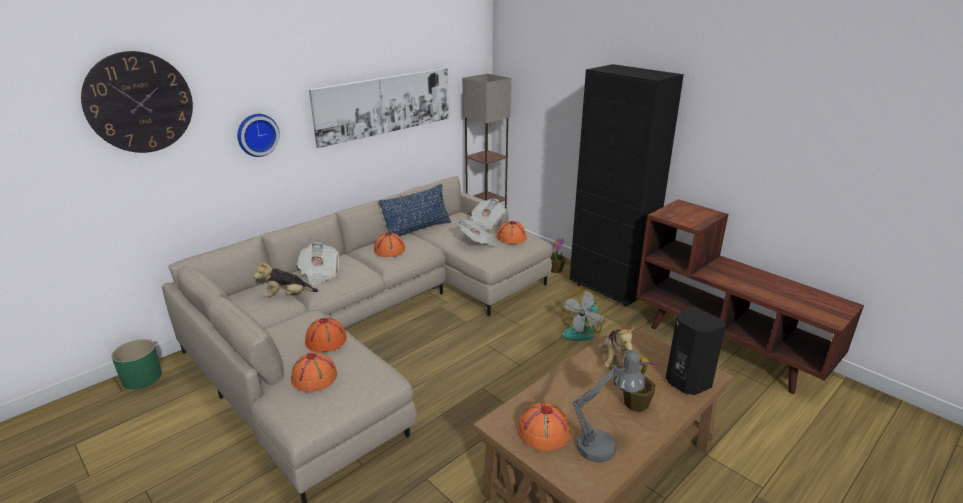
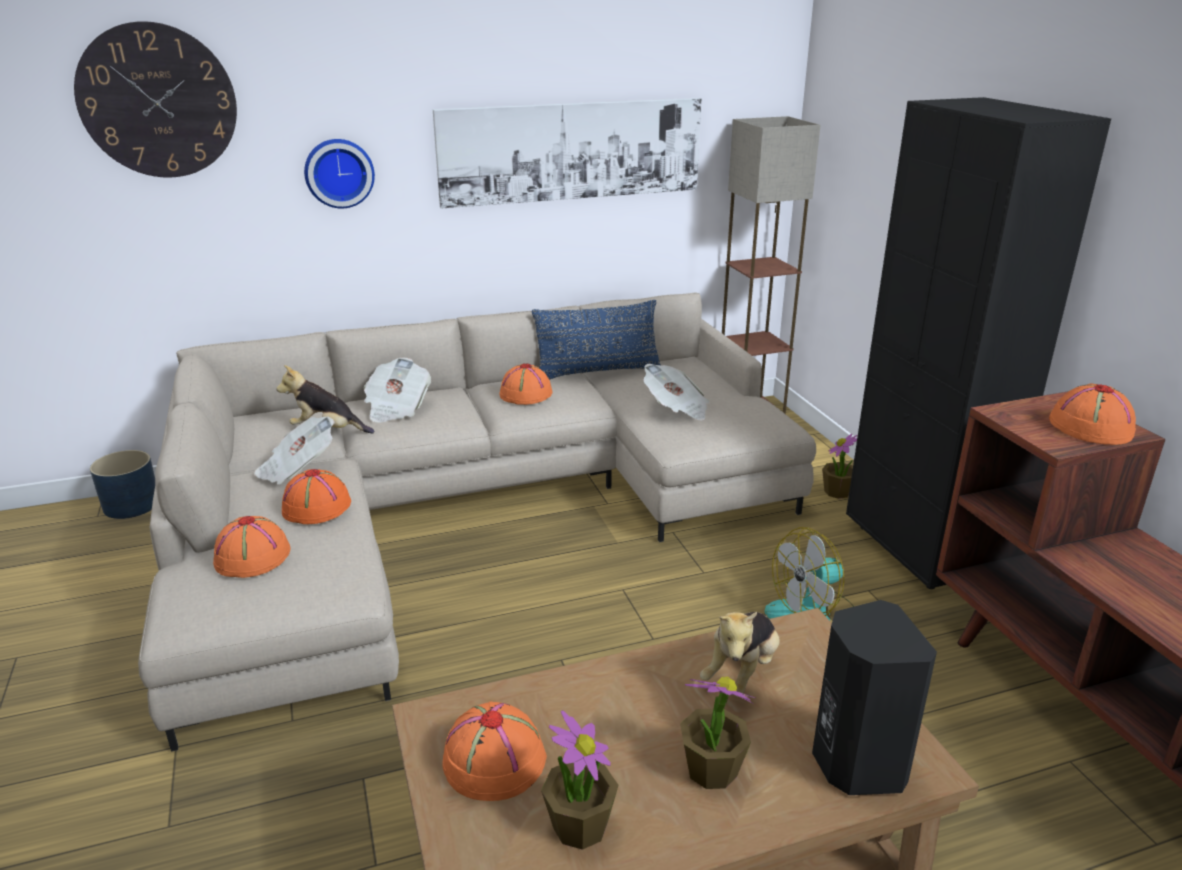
camera: 25 degrees right, 0 degrees up
green planter [111,339,162,389] -> blue planter [90,450,155,519]
newspaper [470,199,505,230] -> newspaper moved to [254,417,335,485]
orange hat [497,221,527,244] -> orange hat moved to [1049,384,1136,445]
grey table lamp [572,351,645,462] -> potted plant [541,710,619,850]

